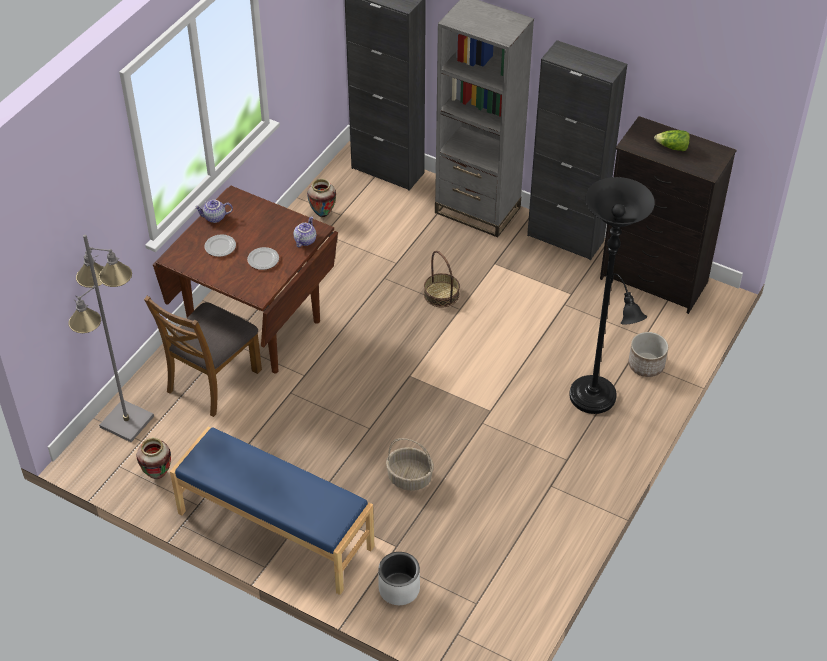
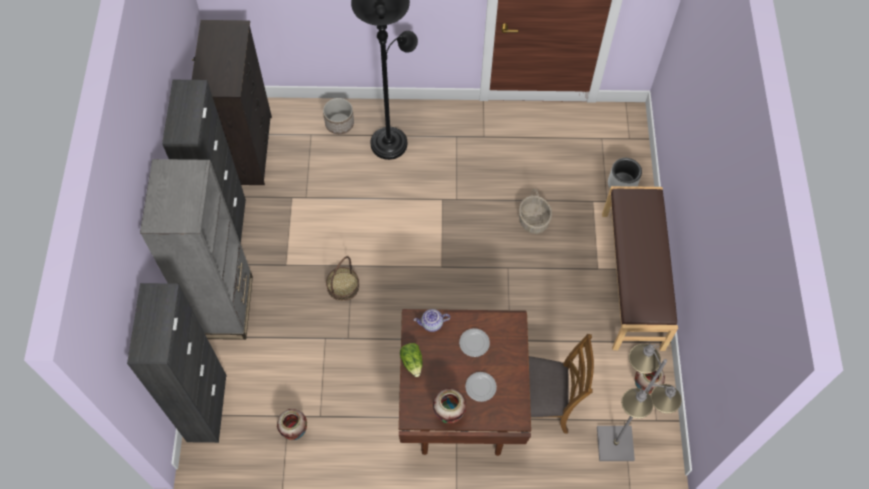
camera: 120 degrees left, 15 degrees up
blue bench [170,427,375,595] -> brown bench [602,186,678,351]
teapot [195,200,233,223] -> vase [433,388,467,424]
lettuce [654,130,690,151] -> lettuce moved to [400,343,423,377]

